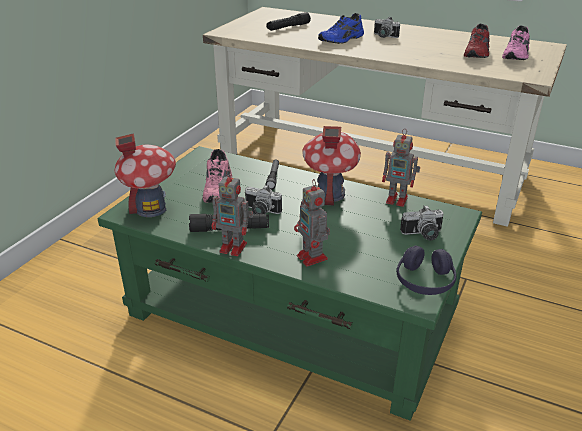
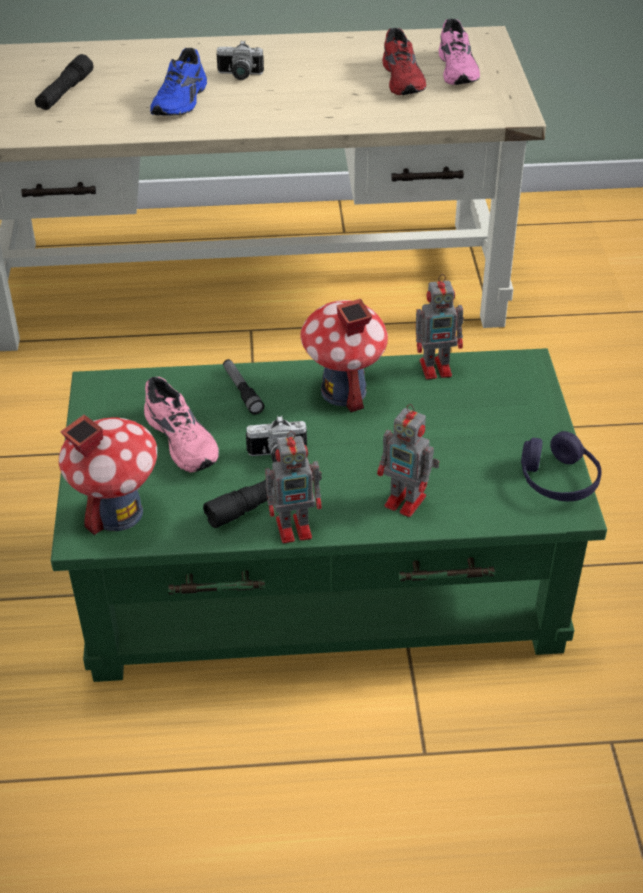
camera: 30 degrees left, 10 degrees up
camera [400,206,444,241] -> none

